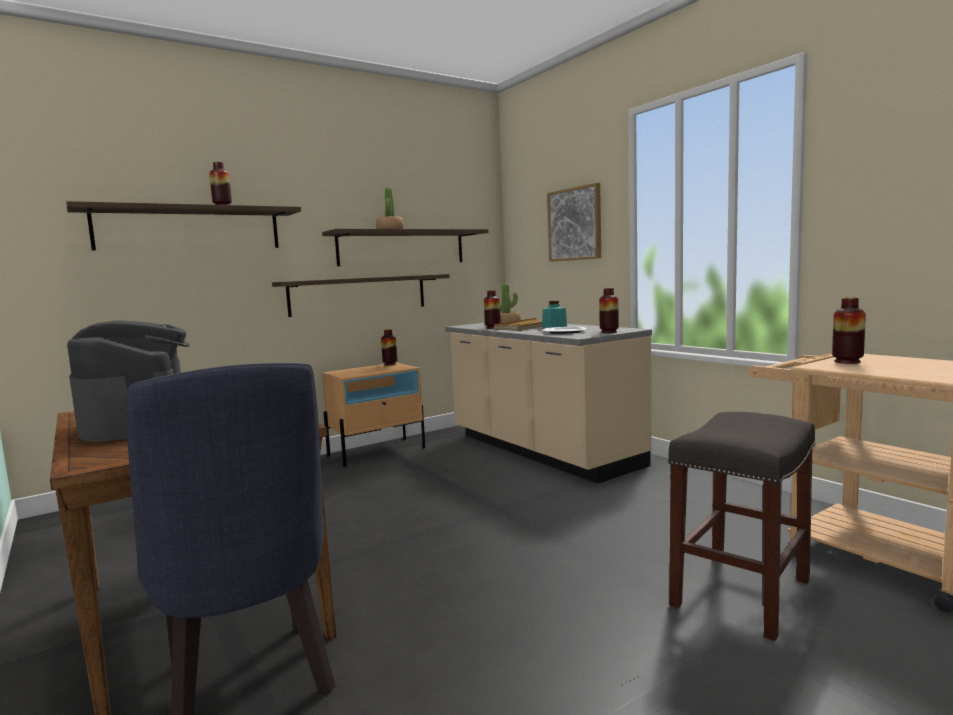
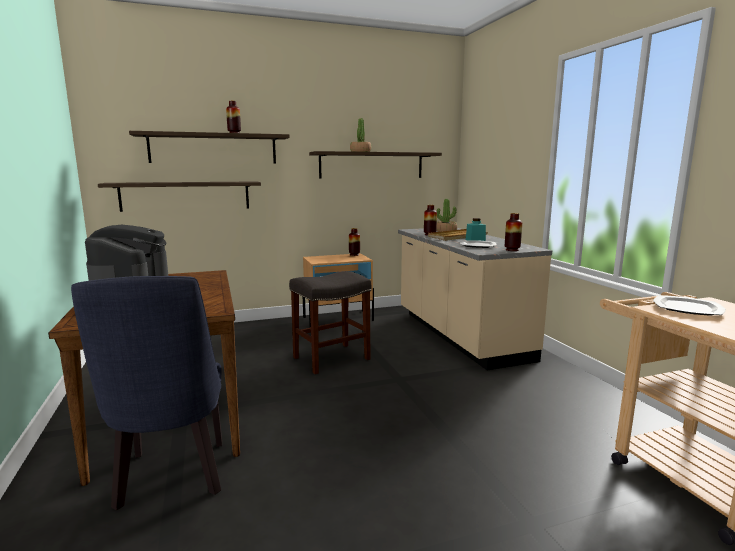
camera: 15 degrees right, 5 degrees up
shelf [272,274,450,317] -> shelf moved to [98,181,261,212]
picture [547,183,601,262] -> none
grey stool [668,412,816,641] -> grey stool moved to [289,271,371,374]
vase [832,297,866,364] -> plate [653,295,726,316]

